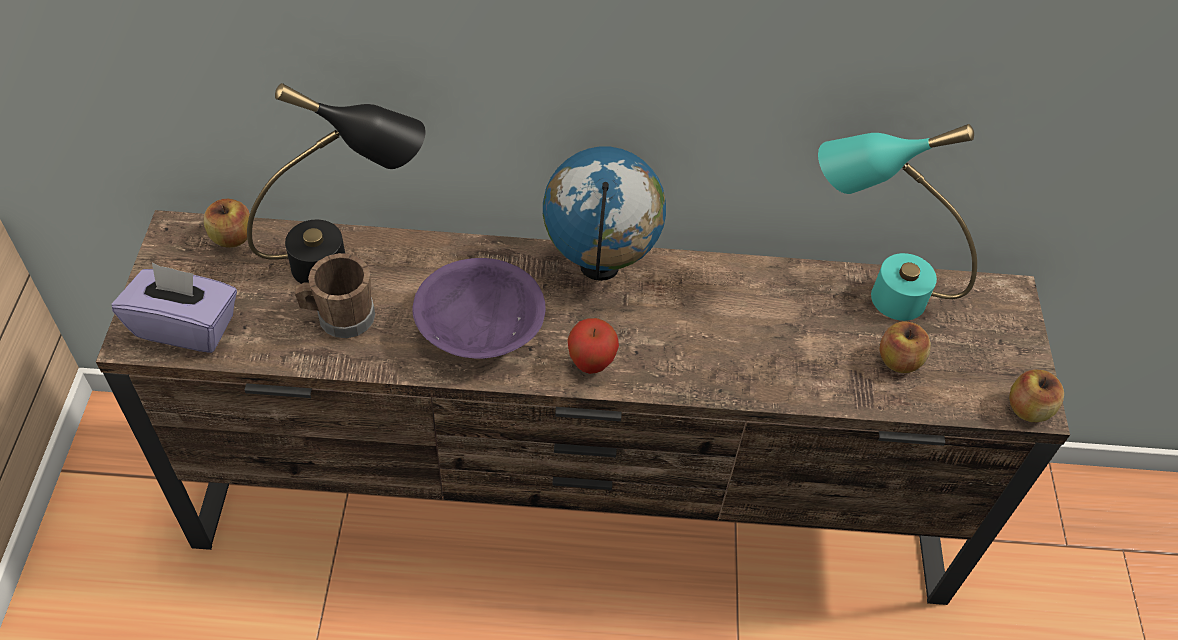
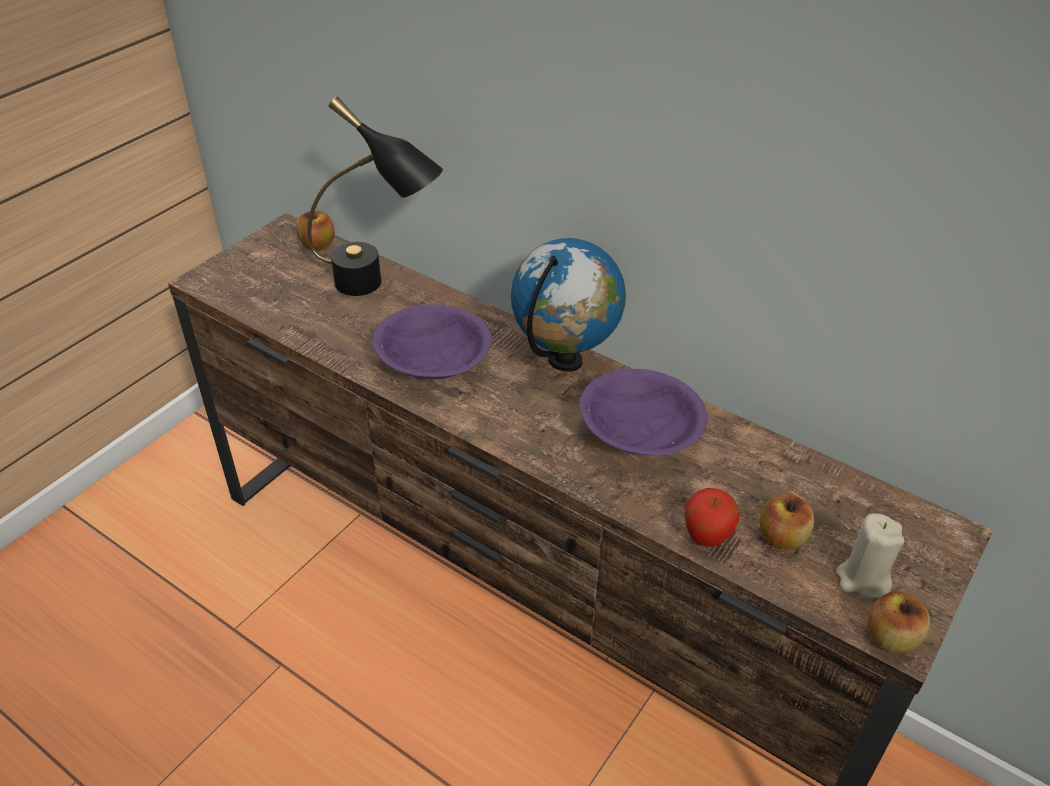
camera: 35 degrees right, 10 degrees down
purple tissue box [112,263,237,353] -> none
brown mug [295,253,375,338] -> none
apple [567,318,619,374] -> apple moved to [685,488,739,547]
turquoise table lamp [818,124,977,321] -> none
none -> purple bowl [579,369,708,455]
none -> beige candle [836,513,904,599]

